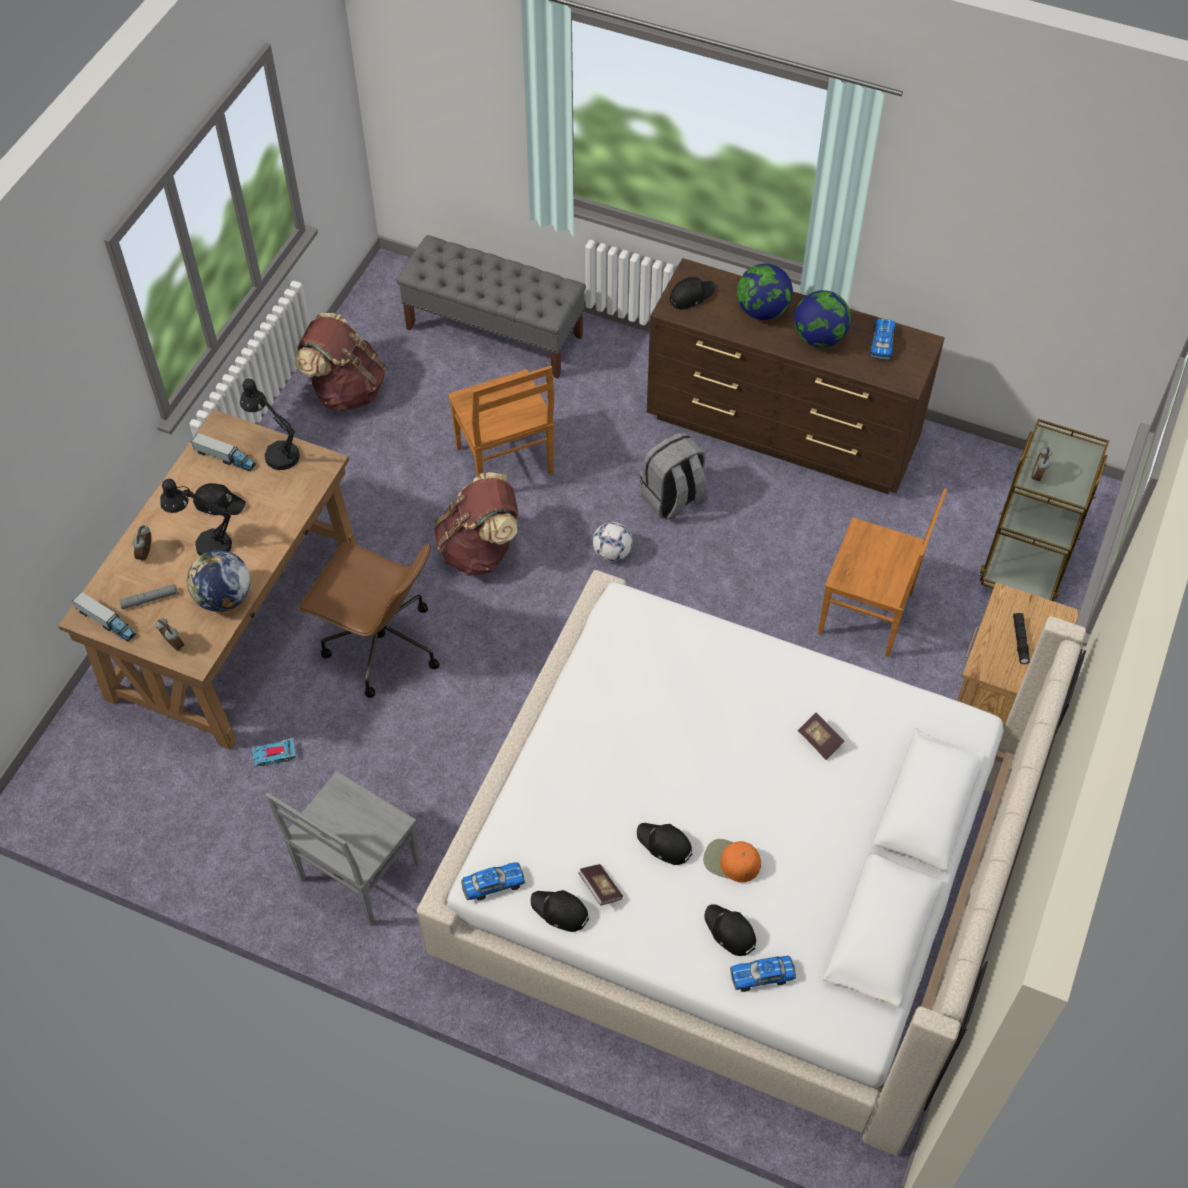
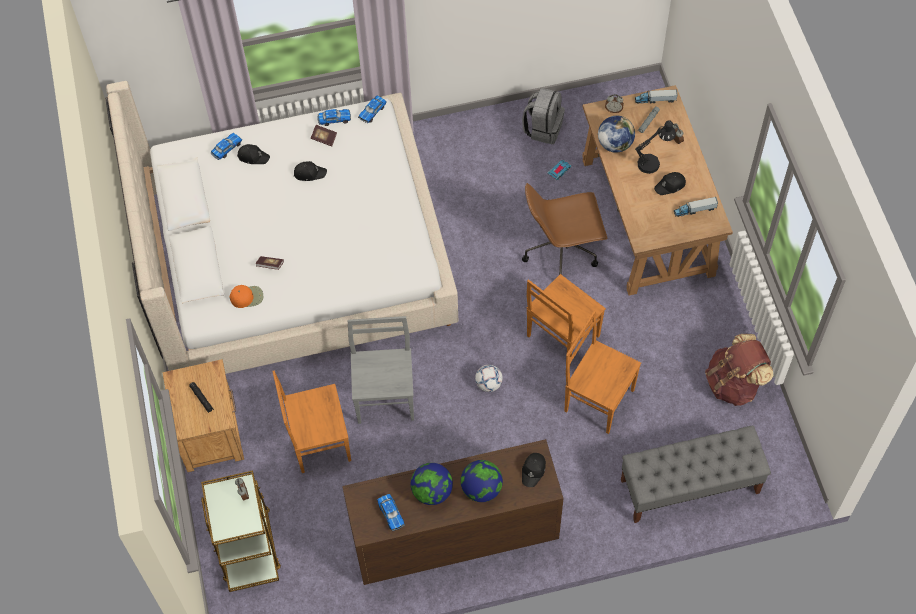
camera: 145 degrees right, 5 degrees up
black table lamp [240,379,300,470] -> none
grey chair [265,771,421,926] -> grey chair moved to [347,316,414,424]
brown backpack [434,472,518,576] -> brown chair [527,274,606,364]
black cap [530,890,589,932] -> toy car [317,109,351,126]
grey backpack [640,432,708,520] -> grey backpack moved to [522,88,565,144]
orange cap [703,839,761,883] -> orange cap moved to [230,285,263,308]

